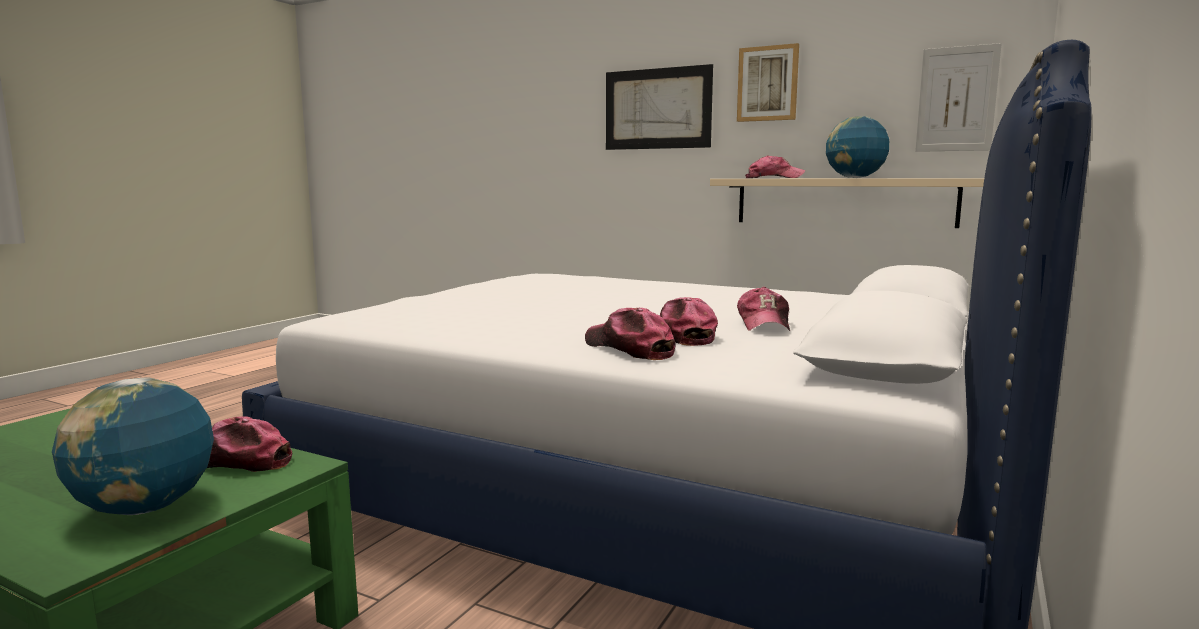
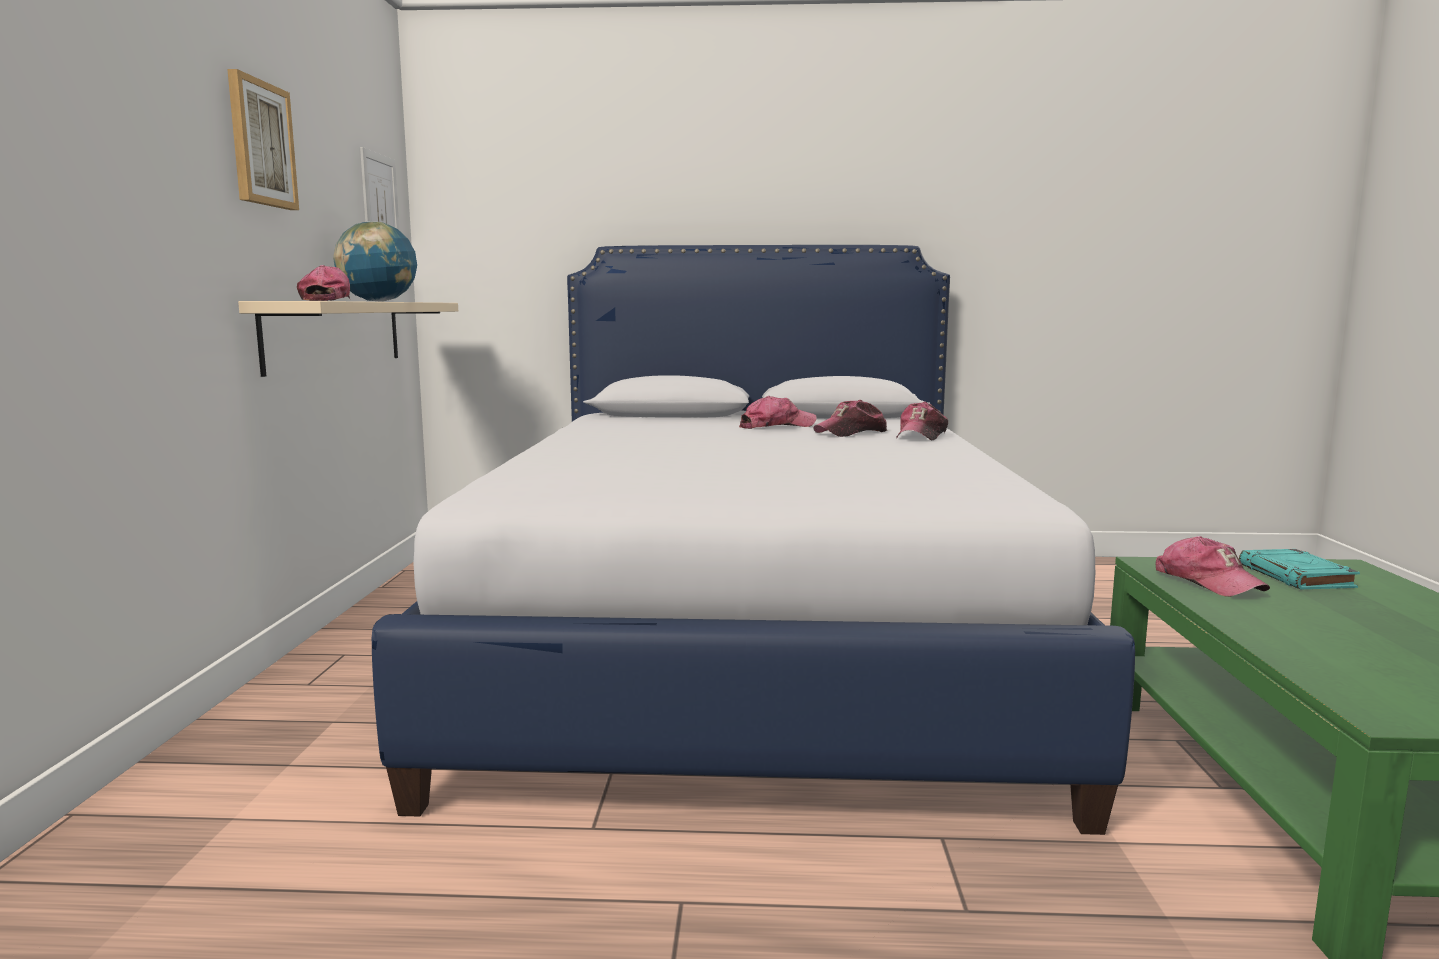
camera: 115 degrees left, 0 degrees up
globe [52,377,214,515] -> turquoise book [1239,549,1360,589]
picture [606,64,713,150] -> none

